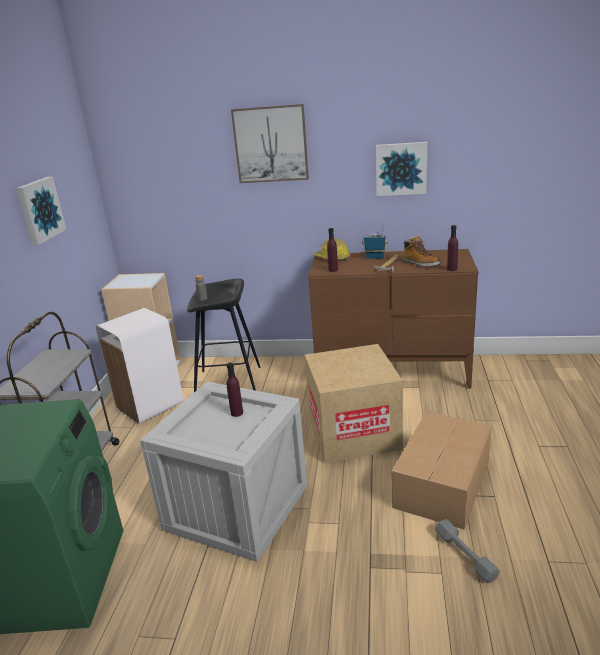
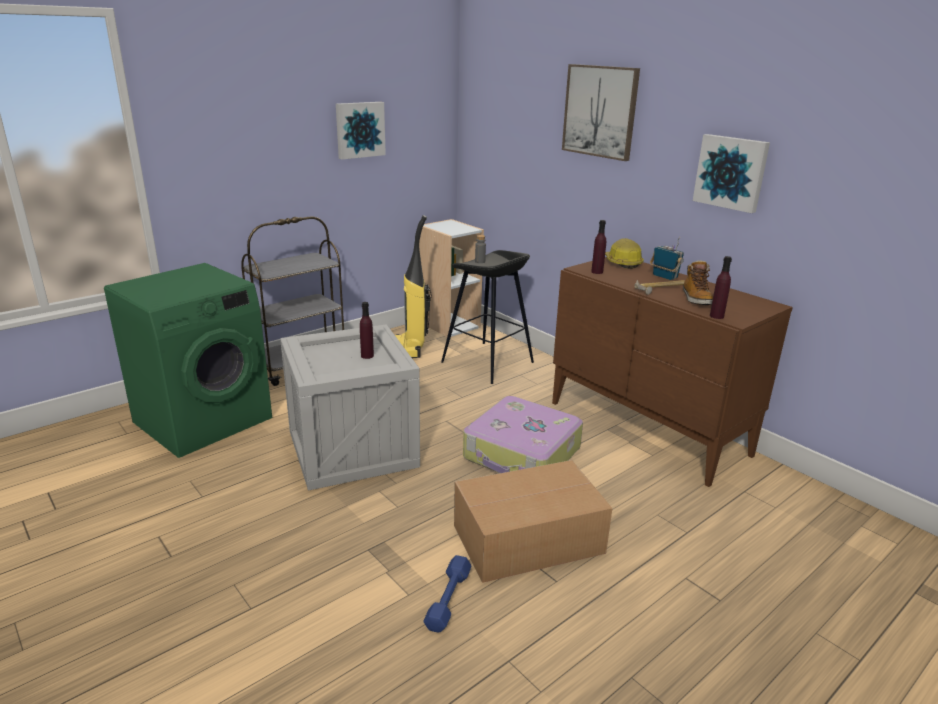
camera: 40 degrees right, 0 degrees up
white trash can [96,308,183,424] -> vacuum cleaner [395,215,432,358]
cardboard box [305,344,403,463] -> suitcase [463,396,583,473]
grey dumbbell [435,519,500,583] -> blue dumbbell [423,555,471,632]

